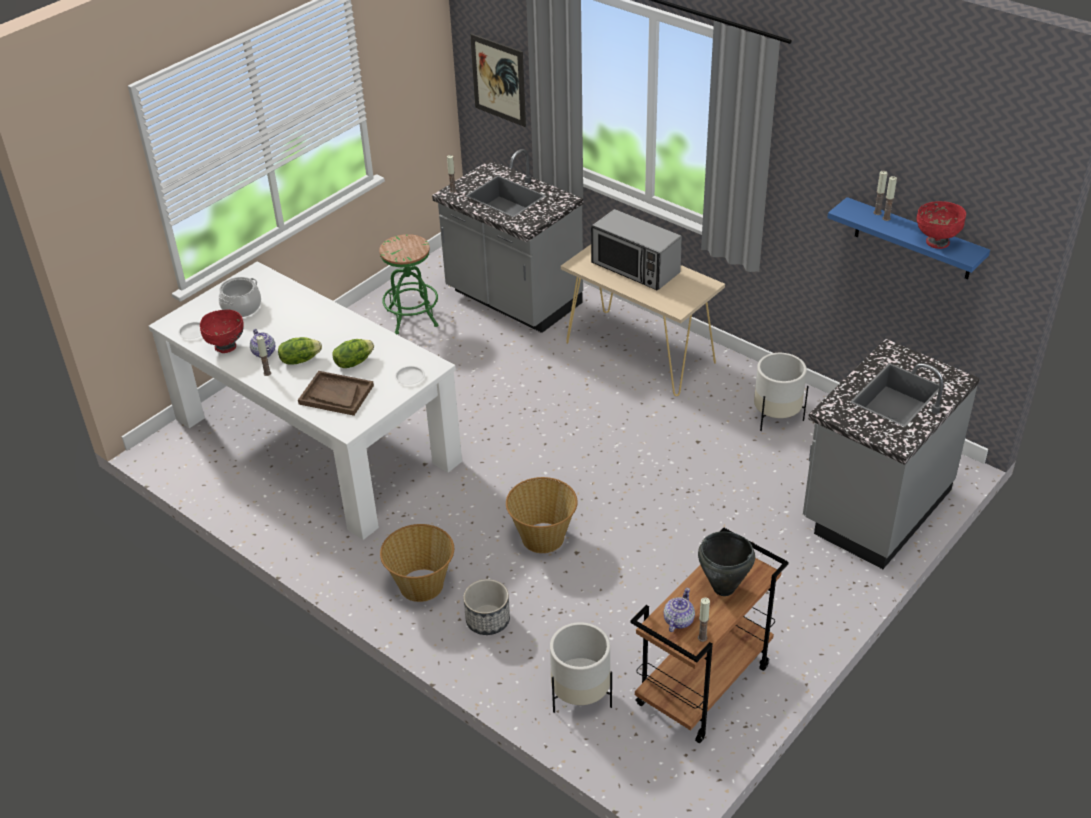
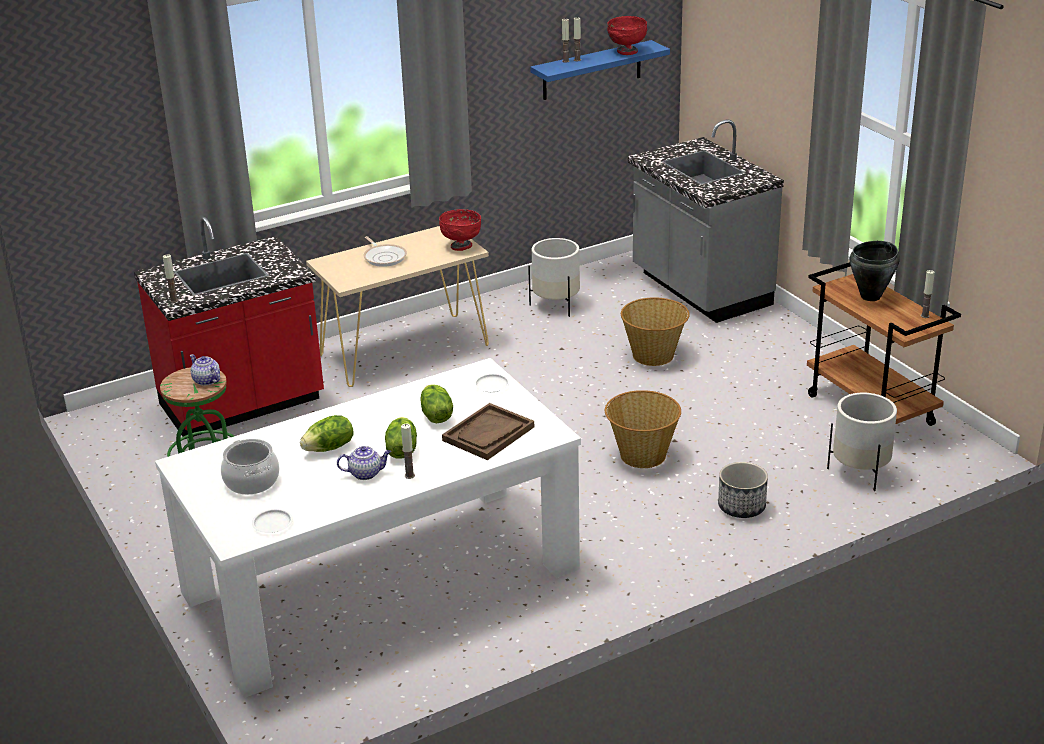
camera: 70 degrees left, 10 degrees down
red bowl [200,310,244,353] -> red bowl moved to [439,209,481,251]
basket [380,524,454,602] -> basket moved to [621,297,690,366]
grey counter [432,149,583,333] -> red counter [134,217,324,438]
picture [470,33,526,127] -> none
microwave [591,209,682,290] -> frying pan [363,236,407,267]
teapot [664,588,695,632] -> teapot moved to [190,354,220,386]
none -> lettuce [300,415,354,452]

